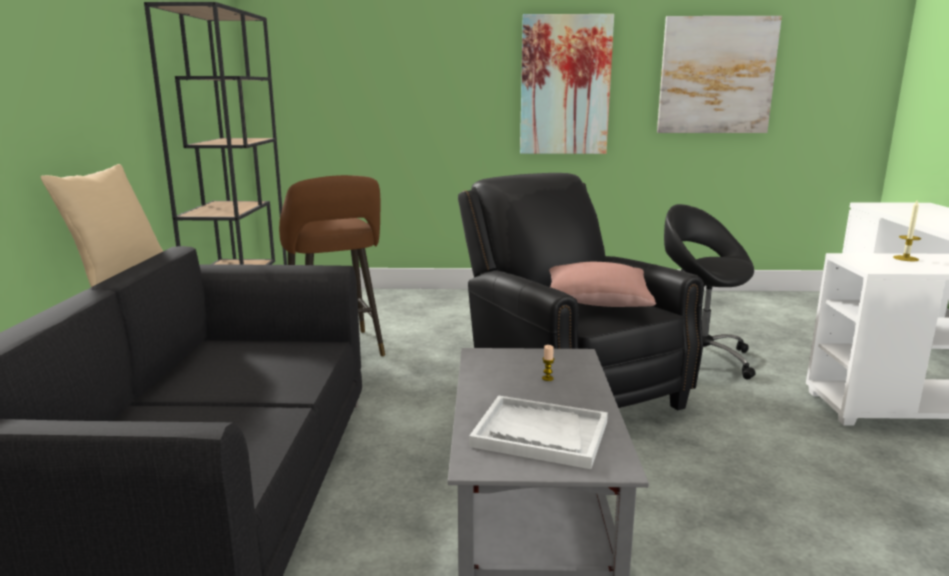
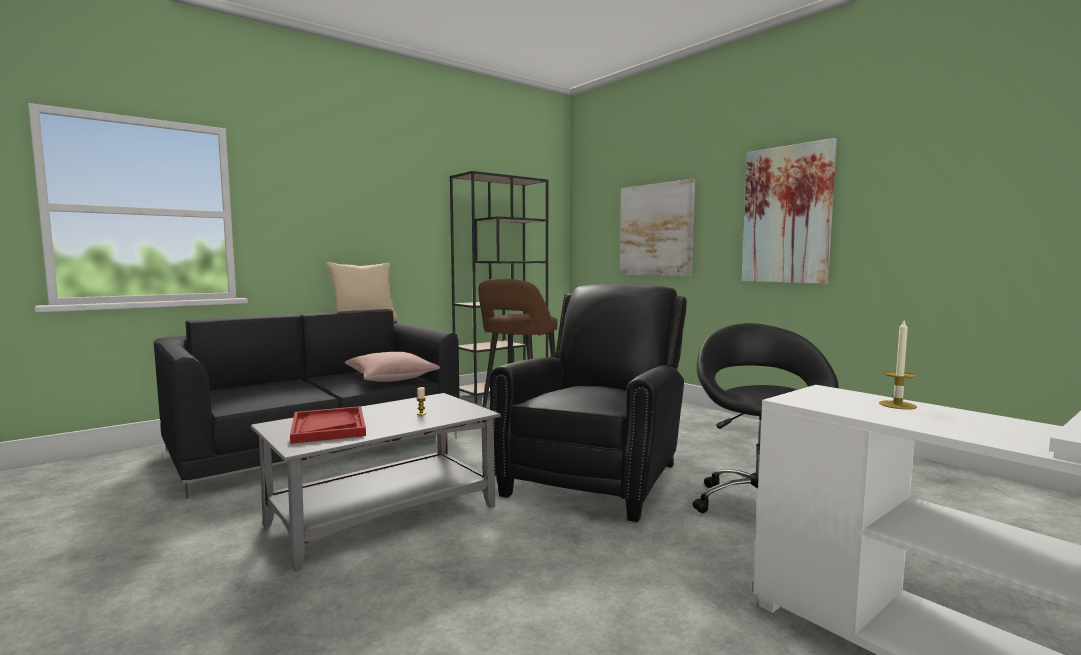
camera: 50 degrees right, 10 degrees down
white tray [469,395,608,469] -> red tray [290,406,366,444]
pink pillow [549,262,656,307] -> pink pillow moved to [344,352,440,382]
picture [657,16,782,133] -> picture moved to [620,179,695,276]

